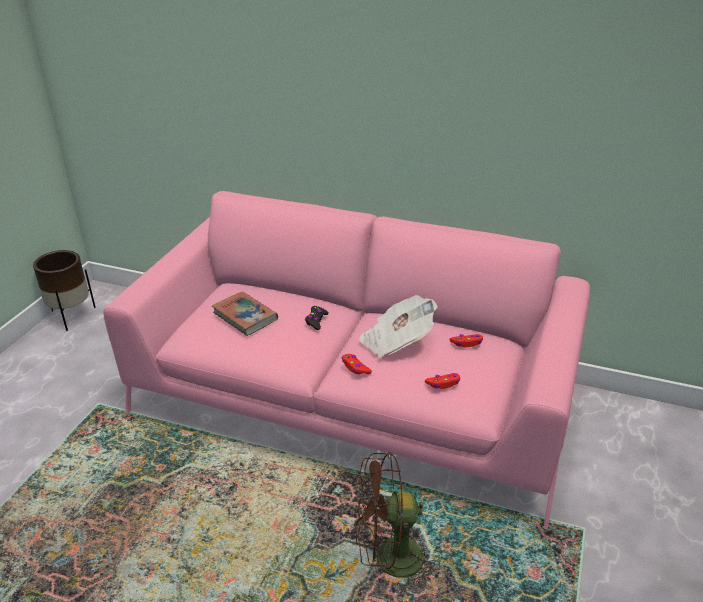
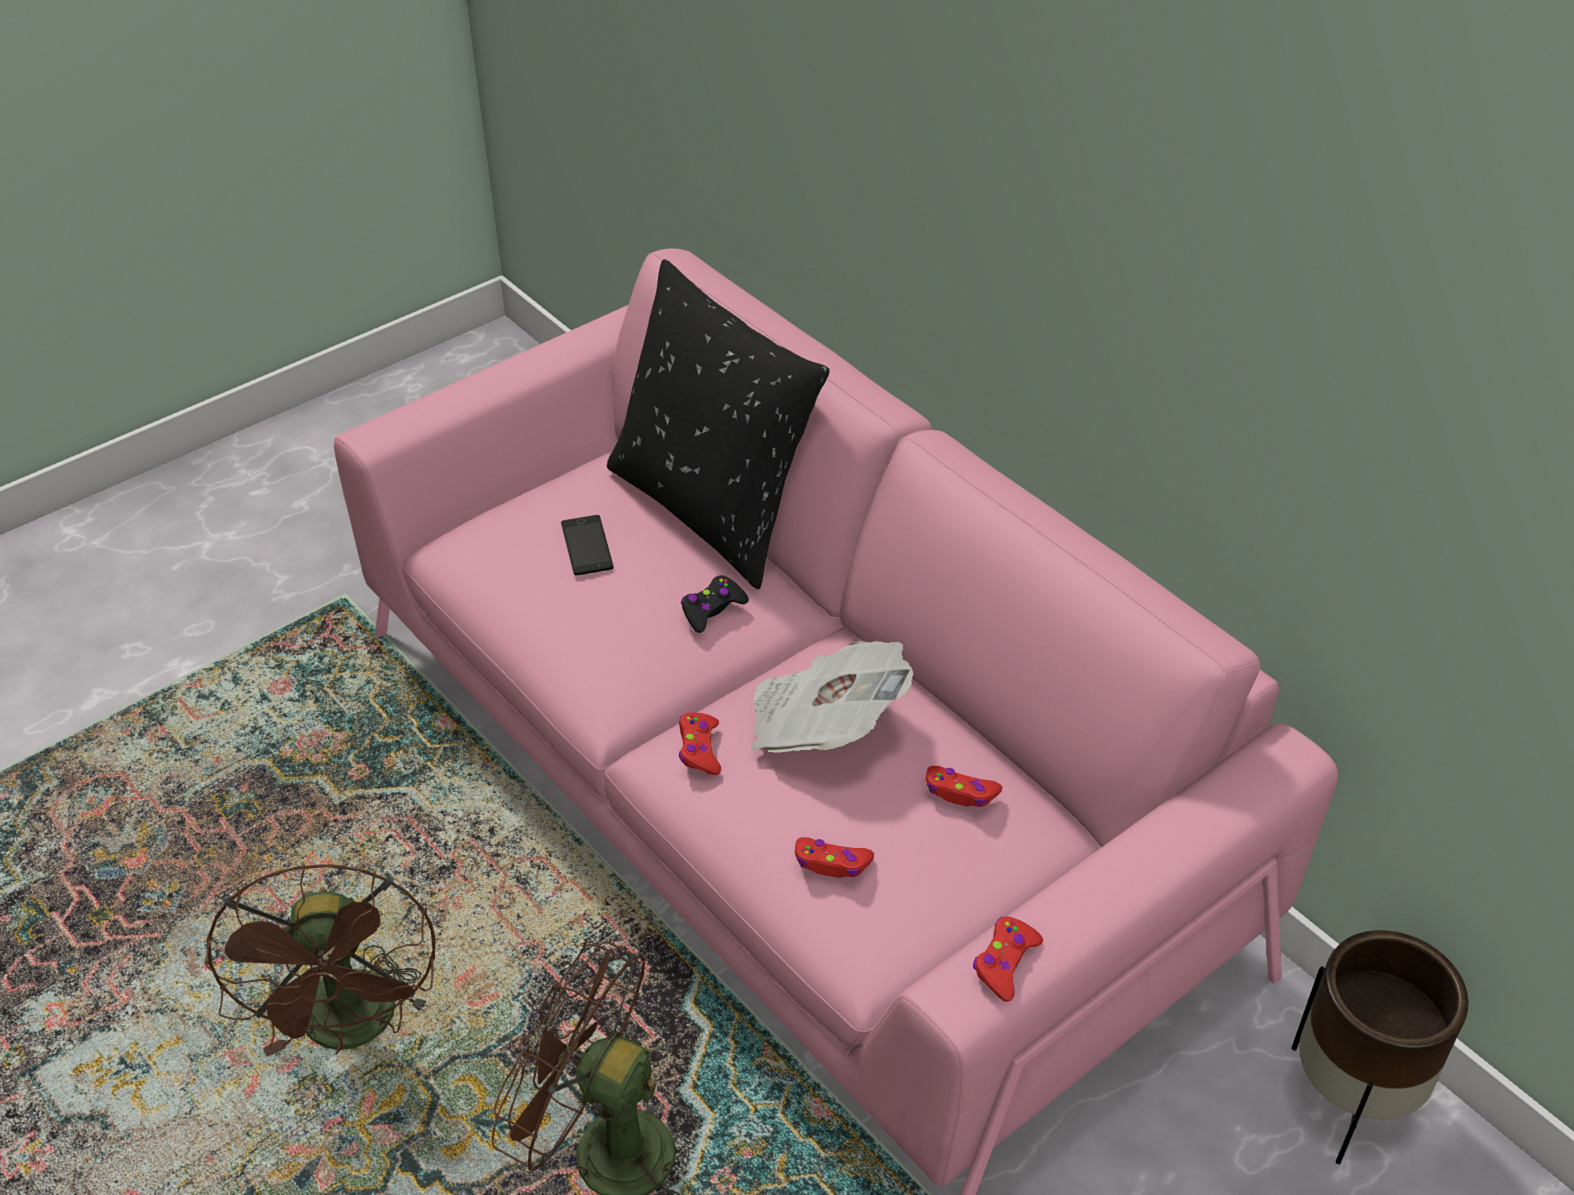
camera: 30 degrees right, 10 degrees up
brown planter [33,250,96,331] -> brown planter moved to [1292,930,1469,1164]
book [212,291,278,336] -> phone [561,515,613,575]
none -> brown fan [205,864,436,1057]
none -> black pillow [607,259,830,589]
none -> red game controller [973,916,1043,1002]

